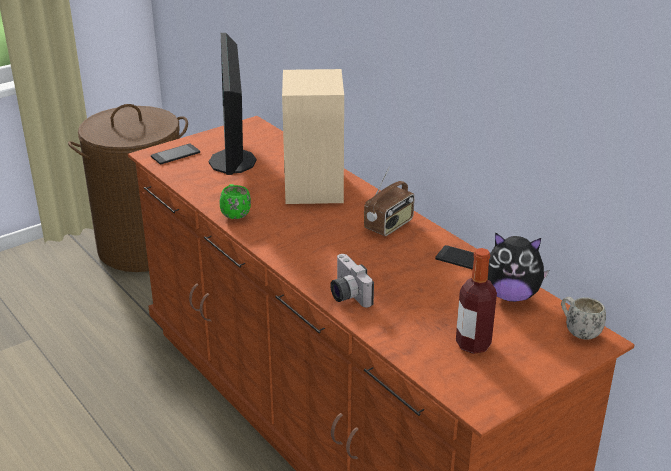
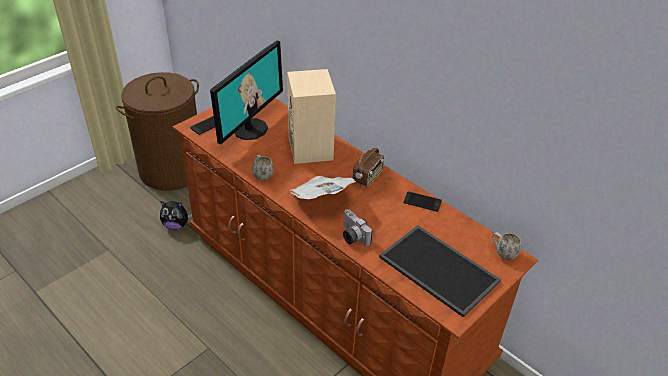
camera: 10 degrees left, 10 degrees up
monitor [209,33,257,175] -> monitor turned 135 degrees counterclockwise [210,41,283,144]
green mug [220,184,251,219] -> white mug [252,155,274,180]
bottle [456,248,497,354] -> tray [379,225,501,317]
plush toy [488,232,549,302] -> plush toy moved to [160,201,192,230]
none -> newspaper [290,176,356,199]

